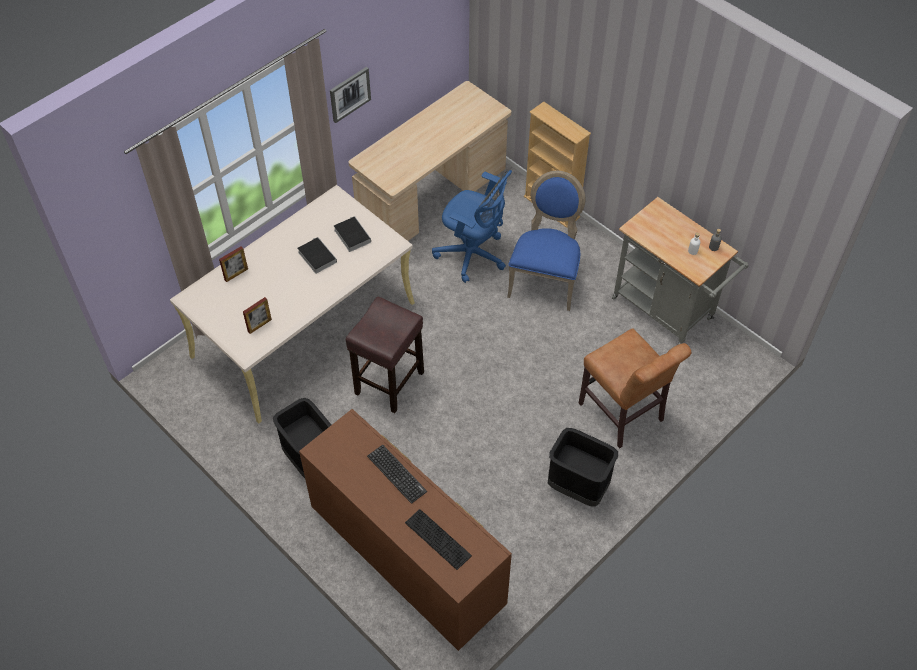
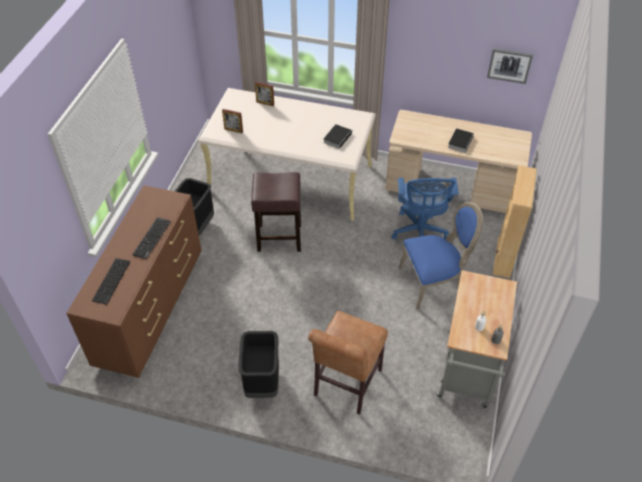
camera: 60 degrees right, 5 degrees down
book [297,237,337,274] -> book moved to [448,128,474,153]
picture [330,67,371,123] -> picture moved to [487,48,533,84]

